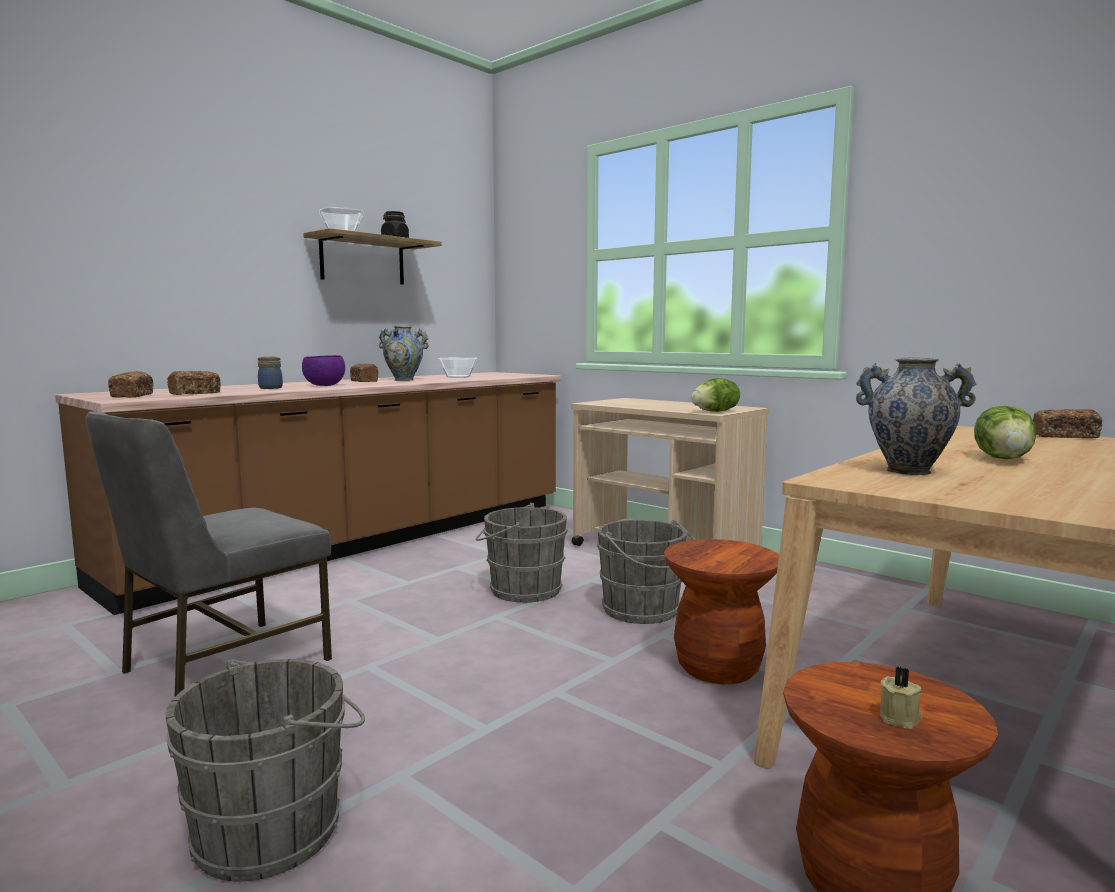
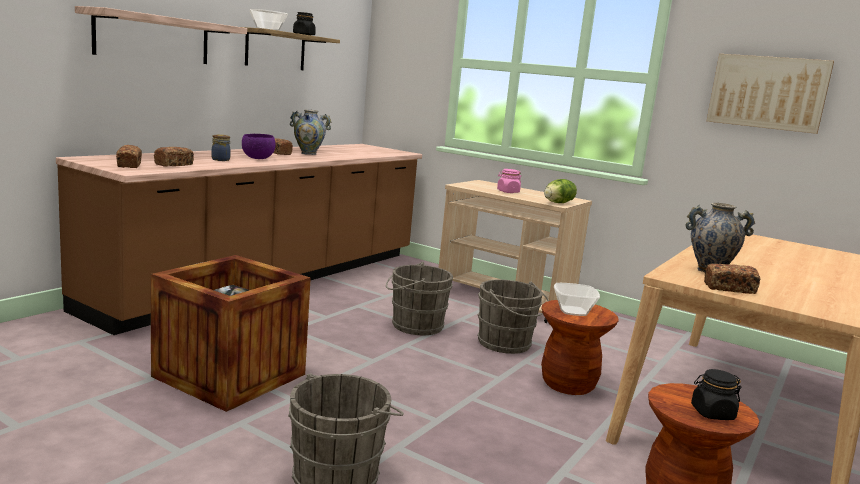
camera: 10 degrees left, 5 degrees up
grey chair [85,411,332,696] -> crate [151,255,311,412]
bowl [438,357,477,378] -> bowl moved to [554,283,600,316]
beige candle [880,667,922,729] -> black jar [691,369,742,420]
lettuce [974,406,1036,459] -> none
bread [1033,409,1102,438] -> bread moved to [704,264,760,294]
none -> shelf [75,6,247,64]
none -> pink jar [497,169,521,193]
none -> picture [707,54,834,134]

